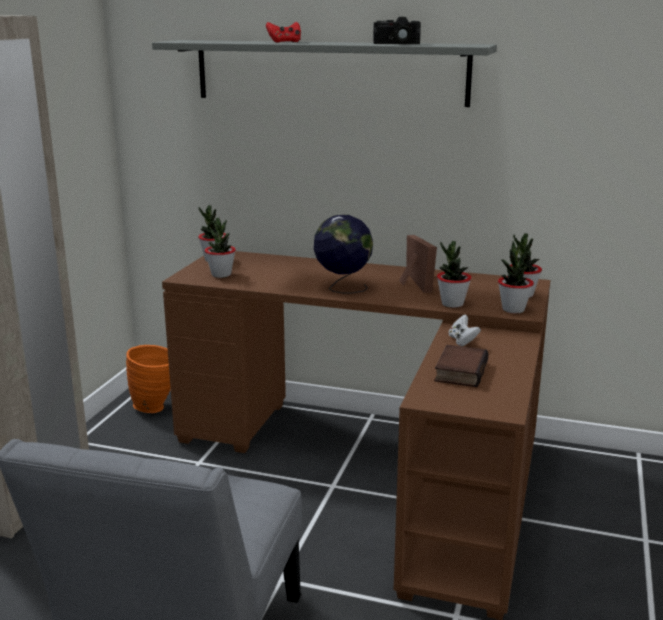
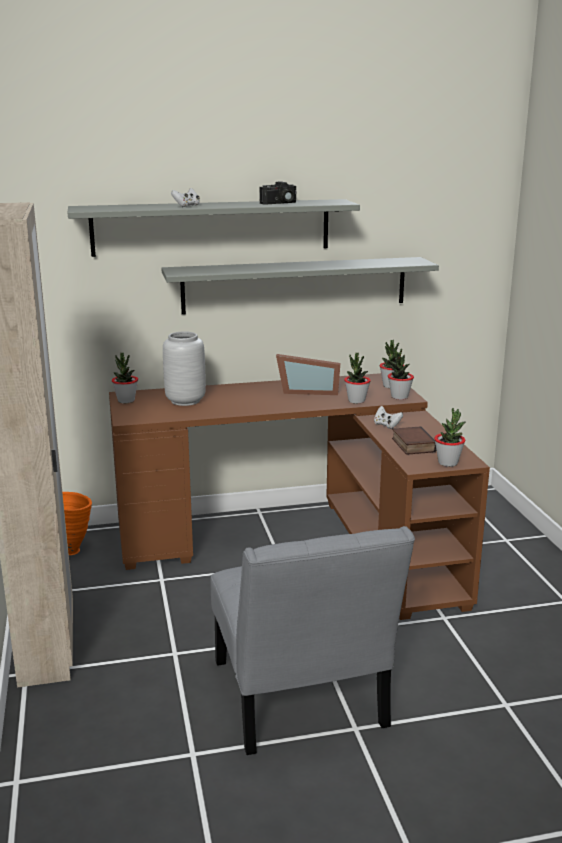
camera: 30 degrees left, 0 degrees up
potted plant [205,218,236,278] -> potted plant moved to [434,408,465,467]
red game controller [266,22,301,43] -> white game controller [171,188,200,207]
globe [314,215,373,293] -> none
picture frame [399,235,437,293] -> picture frame turned 135 degrees clockwise [276,354,340,395]
none -> grey shelf [161,257,439,314]
none -> grey vase [163,331,206,406]

